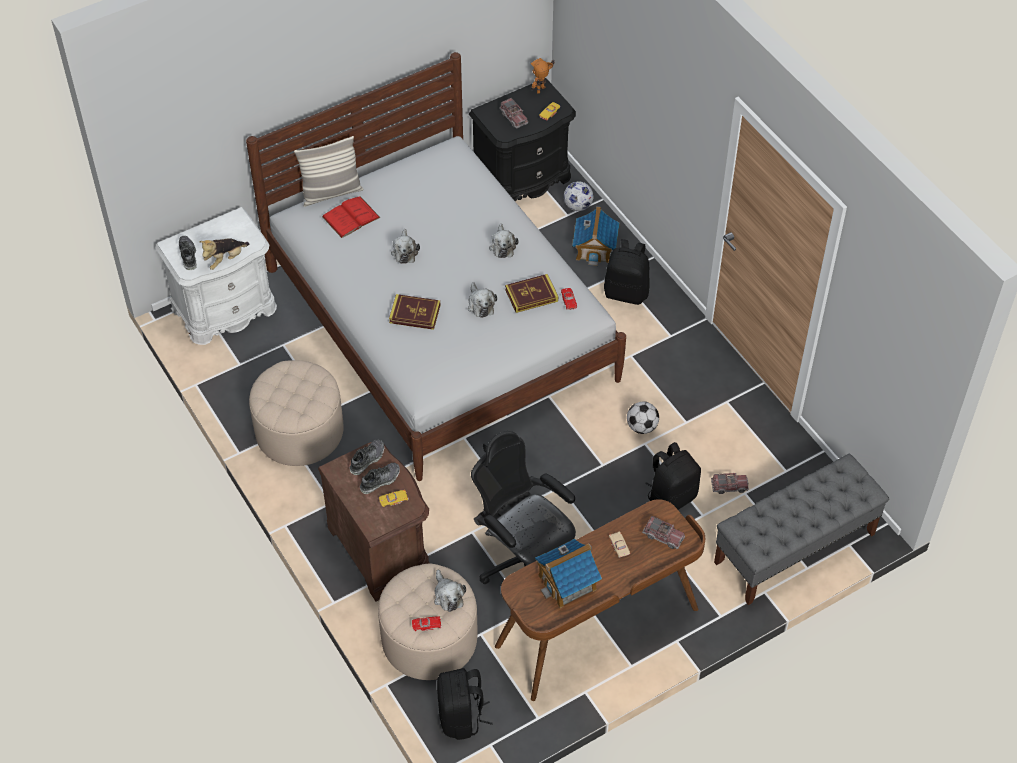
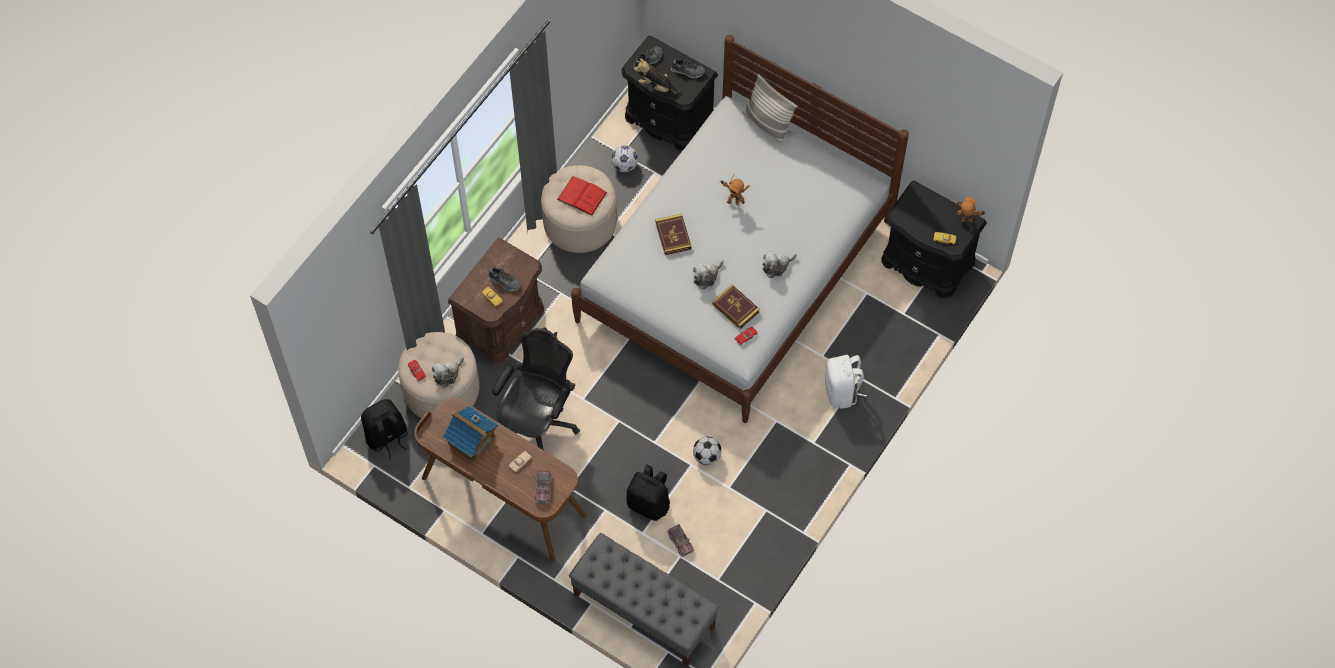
camera: 65 degrees right, 10 degrees up
white nightstand [155,207,277,345] -> black nightstand [621,35,718,152]
red book [322,196,380,238] -> red book moved to [557,176,607,216]
shoe [350,439,384,475] -> shoe moved to [671,59,705,78]
plush toy [391,229,420,264] -> toy robot [720,175,749,205]
toy truck [499,98,528,128] -> none
football [564,182,594,211] -> football moved to [611,145,638,172]
toy house [572,206,619,266] -> none
black backpack [604,239,650,305] -> white backpack [825,355,867,409]

